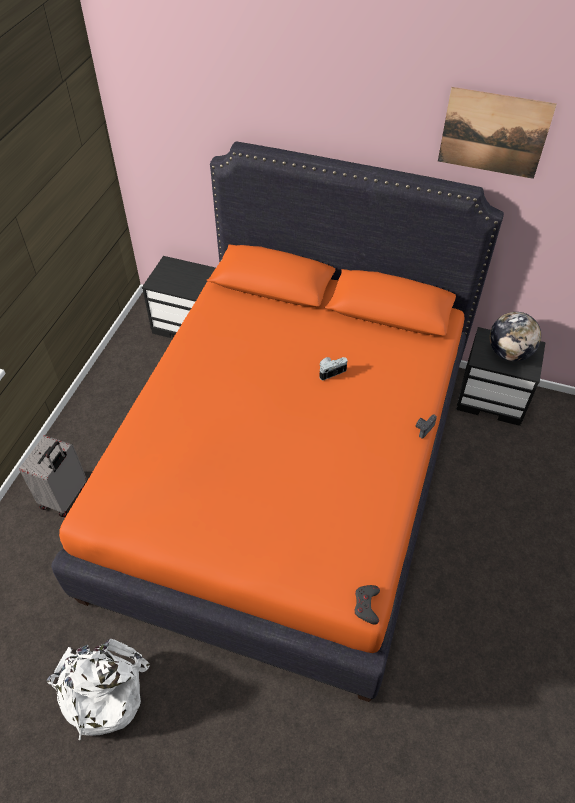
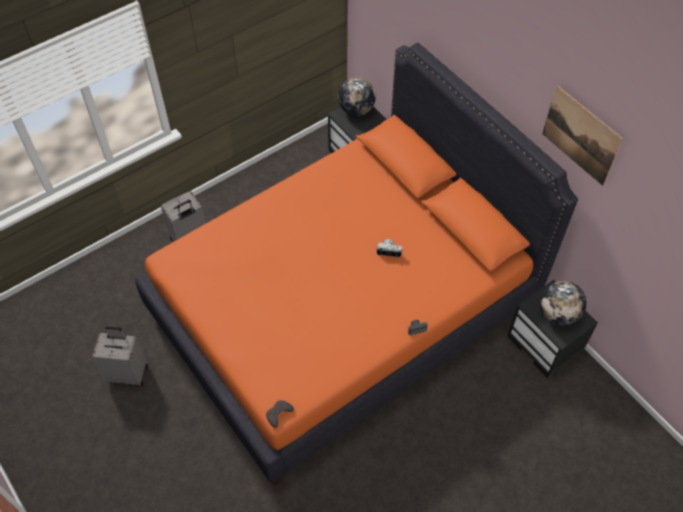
camera: 35 degrees right, 5 degrees up
white backpack [46,639,150,740] -> grey suitcase [92,326,148,387]
none -> globe [338,77,376,116]

